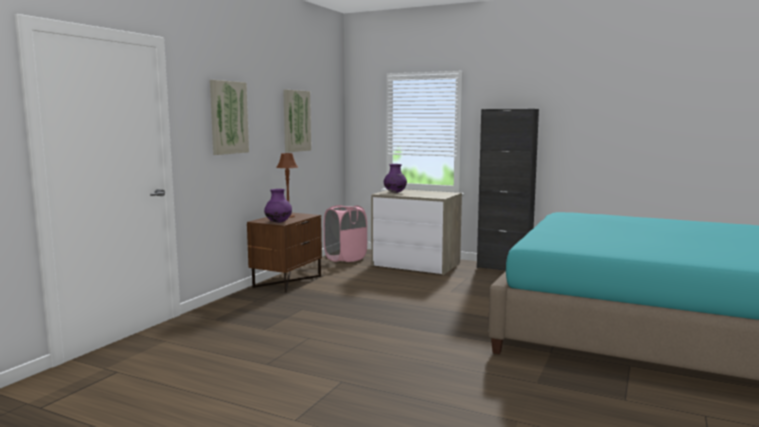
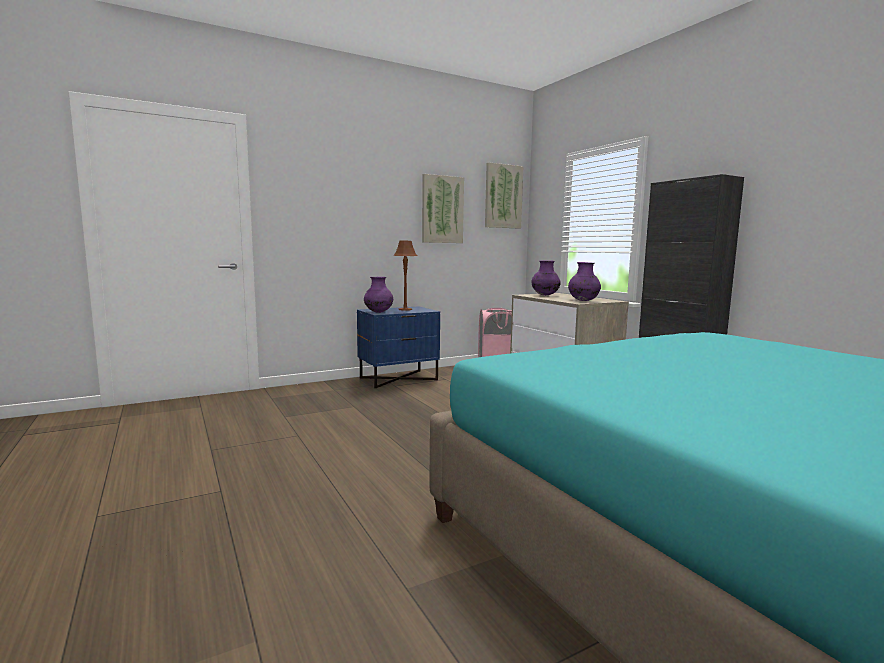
camera: 35 degrees right, 0 degrees up
picture [210,80,249,155] -> picture moved to [485,162,523,228]
brown nightstand [247,213,322,293] -> blue nightstand [357,306,440,388]
none -> purple vase [568,262,601,301]

